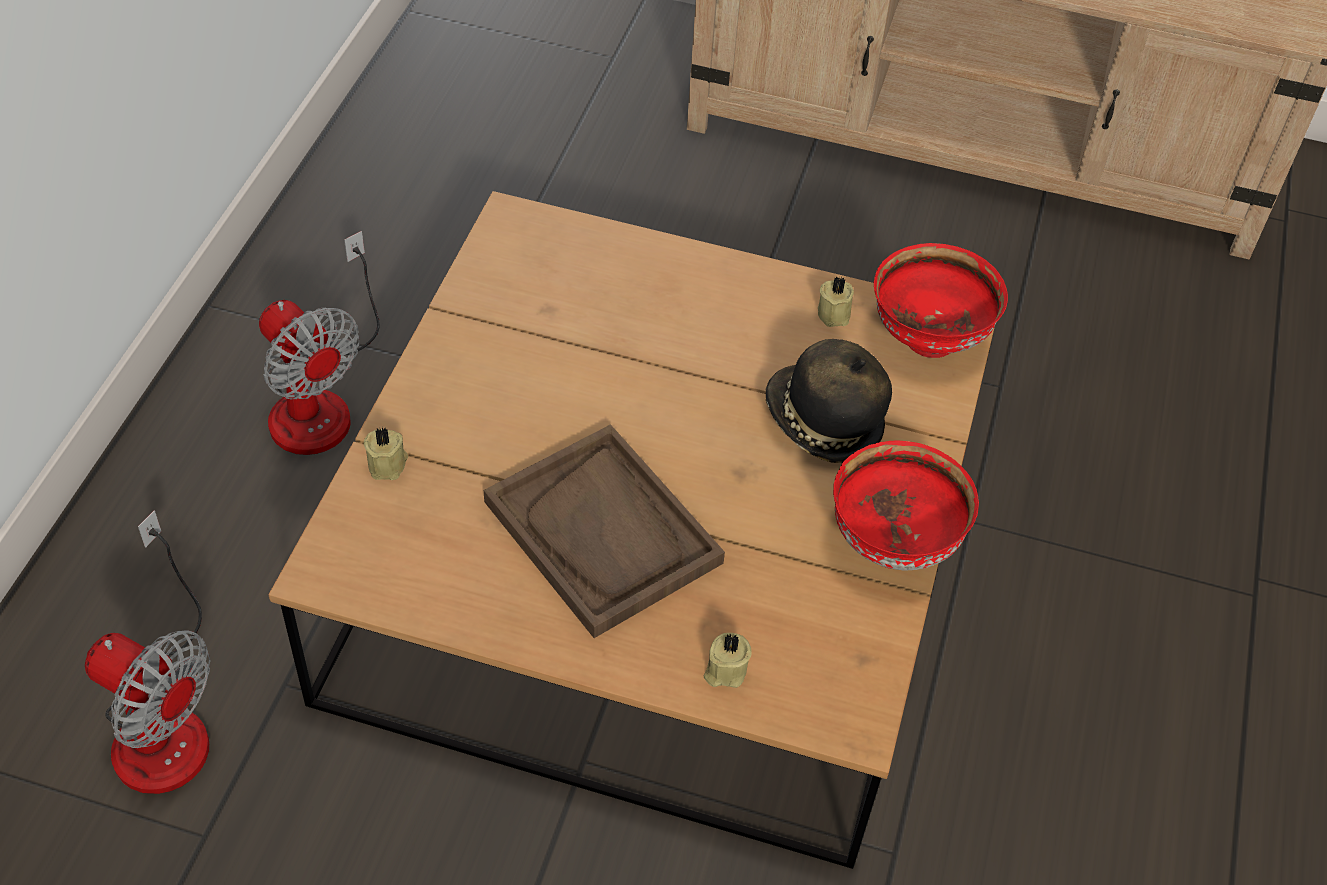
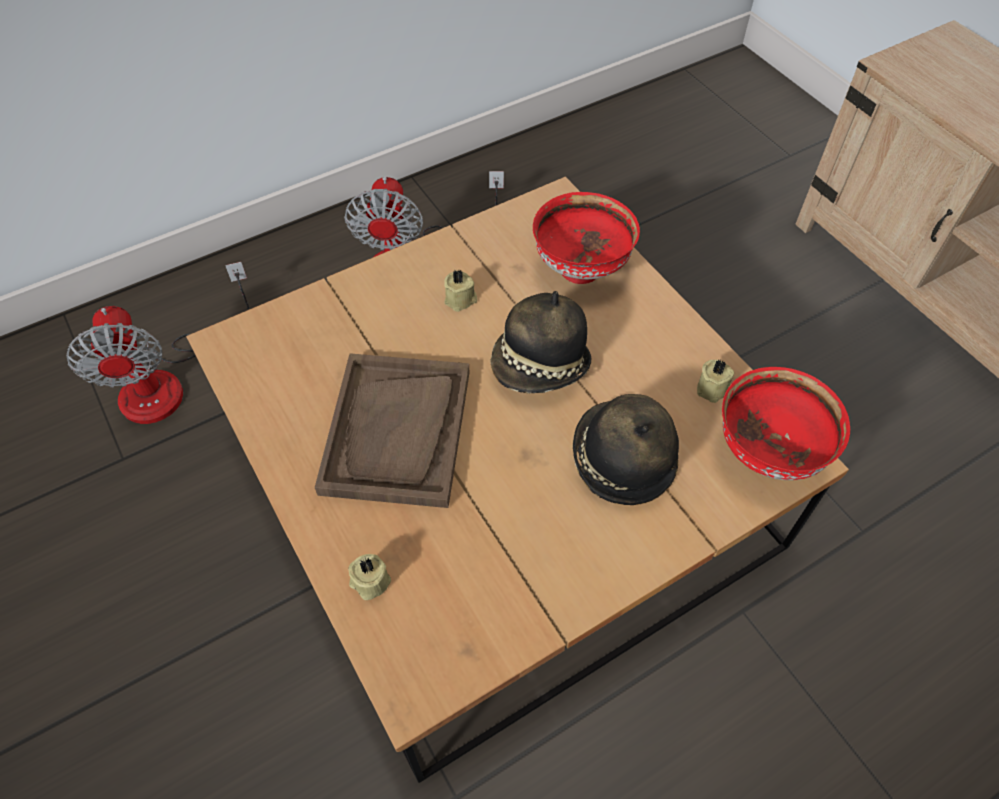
camera: 45 degrees right, 5 degrees up
beige candle [364,427,408,480] -> beige candle moved to [444,270,477,312]
red bowl [833,440,979,570] -> red bowl moved to [533,192,640,284]
none -> hat [491,291,591,393]

